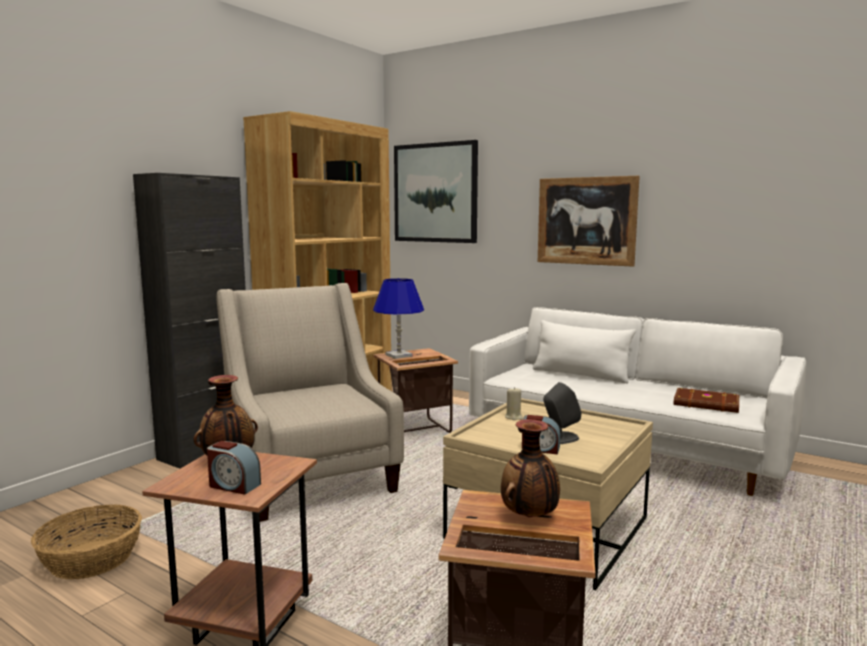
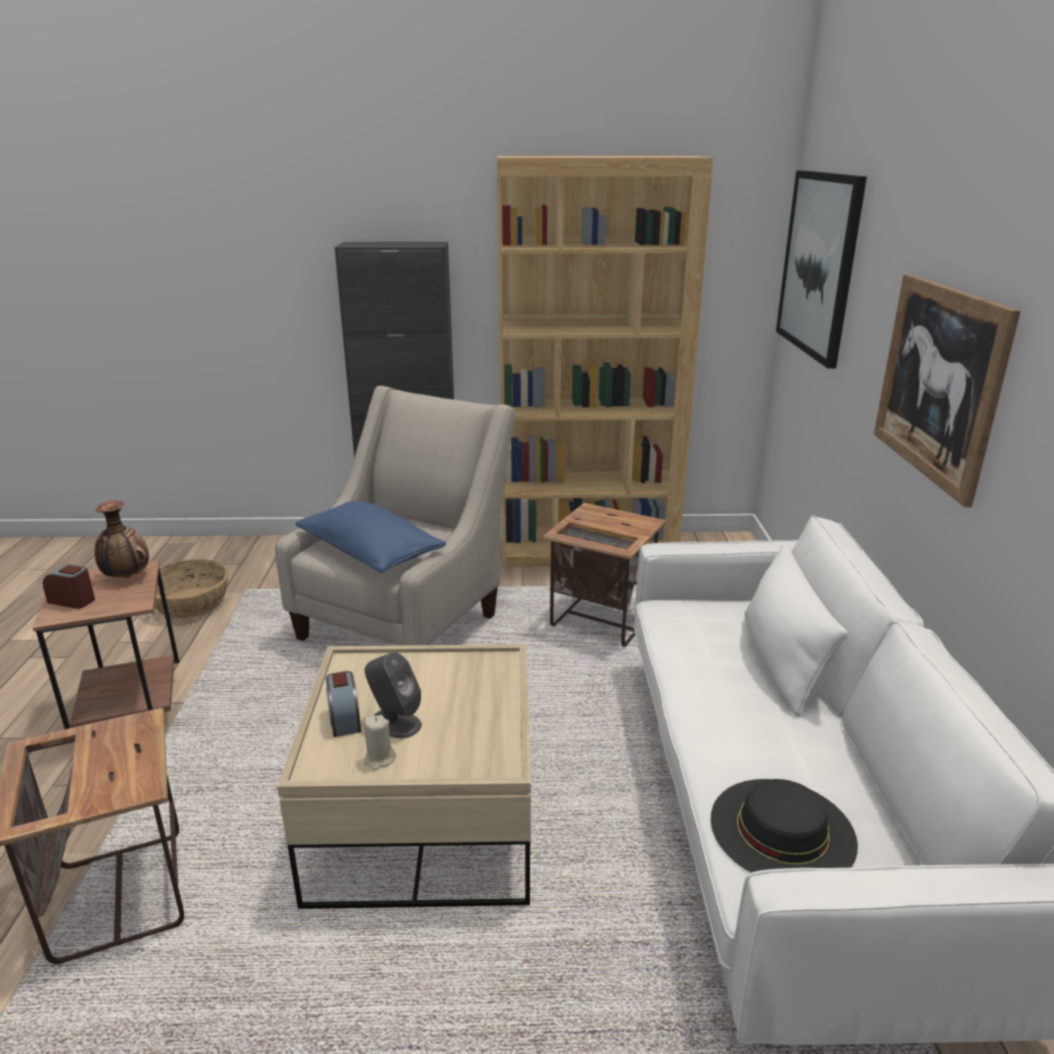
camera: 55 degrees right, 15 degrees up
alarm clock [207,441,261,495] -> alarm clock turned 120 degrees clockwise [43,565,95,609]
blue table lamp [373,278,424,359] -> none
vase [501,419,560,517] -> none
beige candle [505,387,523,420] -> beige candle moved to [364,715,396,770]
brown book [673,388,739,413] -> black hat [711,779,858,873]
none -> blue pillow [295,500,446,573]

